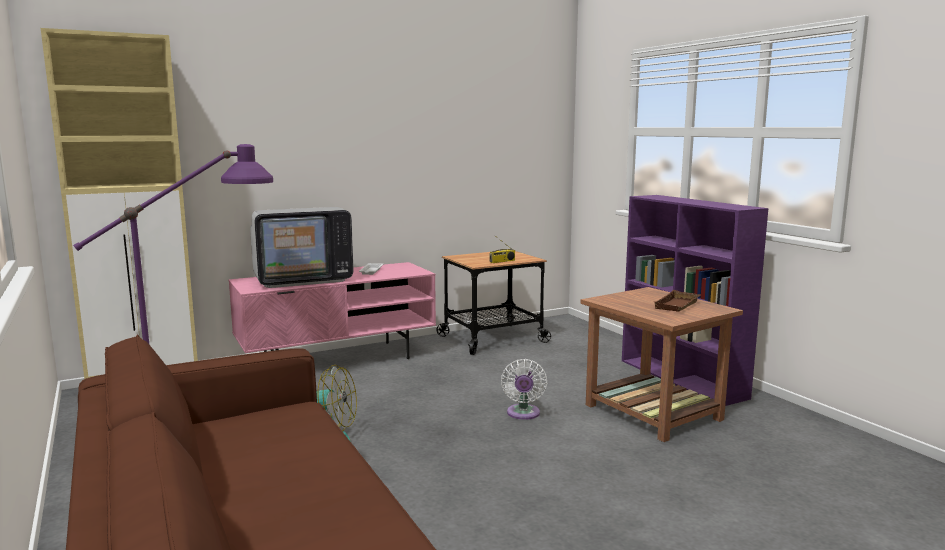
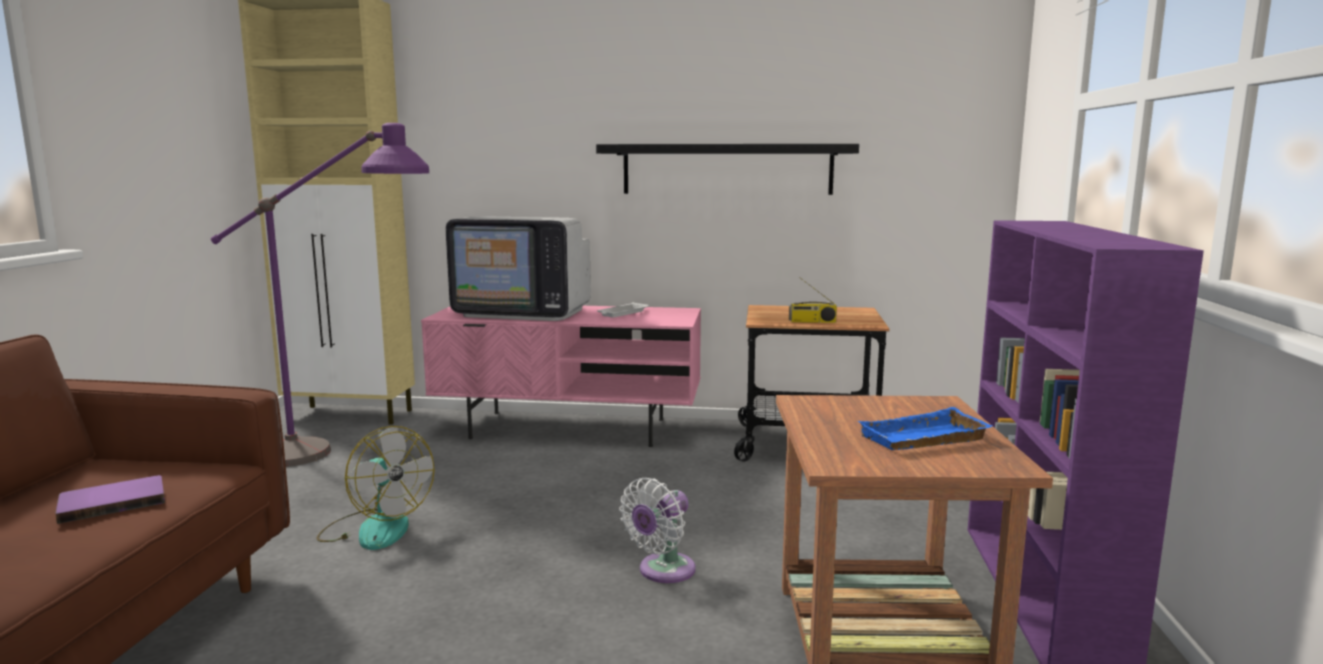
camera: 35 degrees right, 0 degrees up
brown tray [655,290,701,312] -> blue tray [857,407,992,450]
none -> purple book [55,475,165,524]
none -> black shelf [596,144,859,195]

